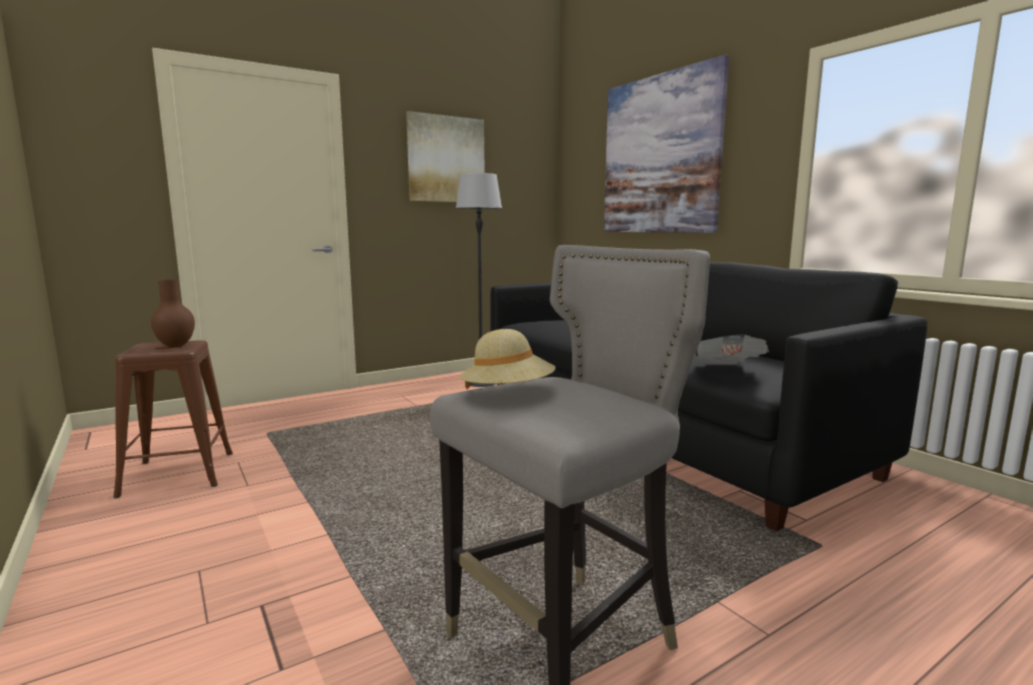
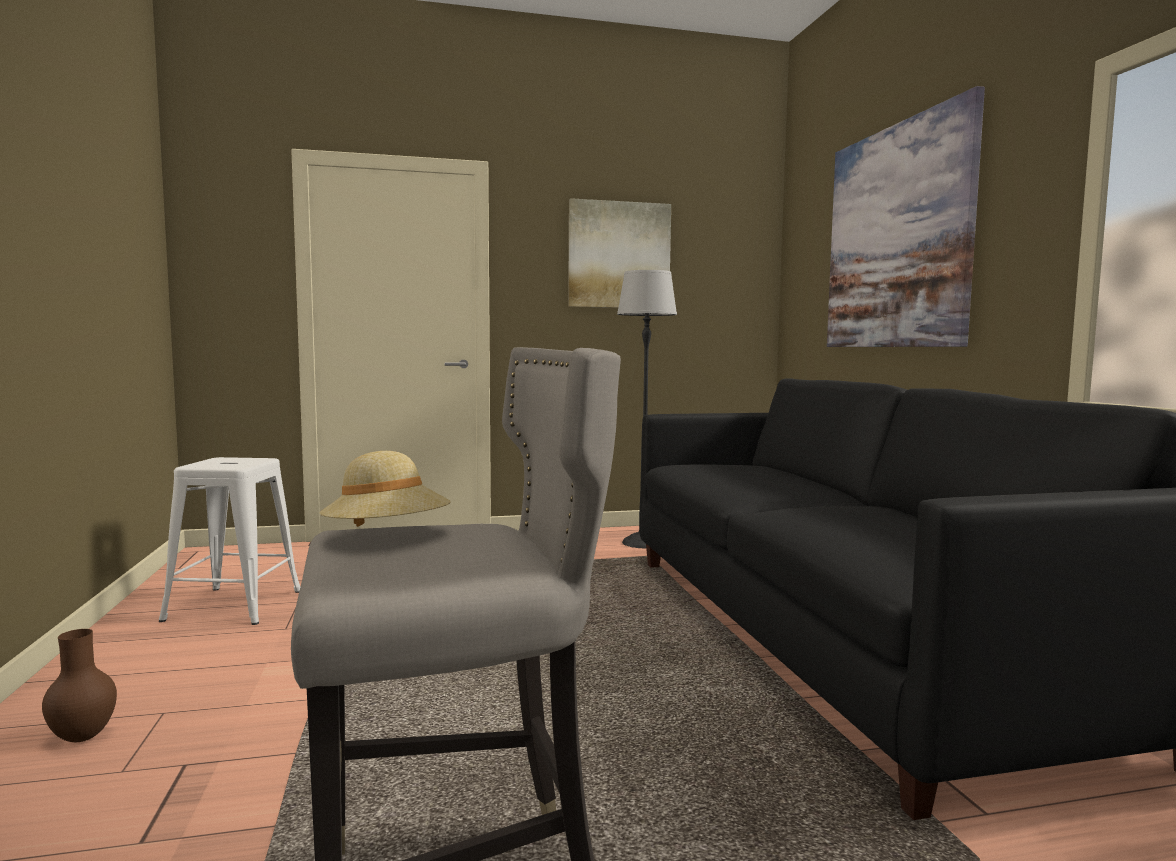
camera: 20 degrees right, 5 degrees down
brown stool [113,340,233,498] -> white stool [159,457,300,625]
brown vase [151,280,195,347] -> brown vase moved to [42,629,117,742]
newspaper [695,335,769,362] -> none

